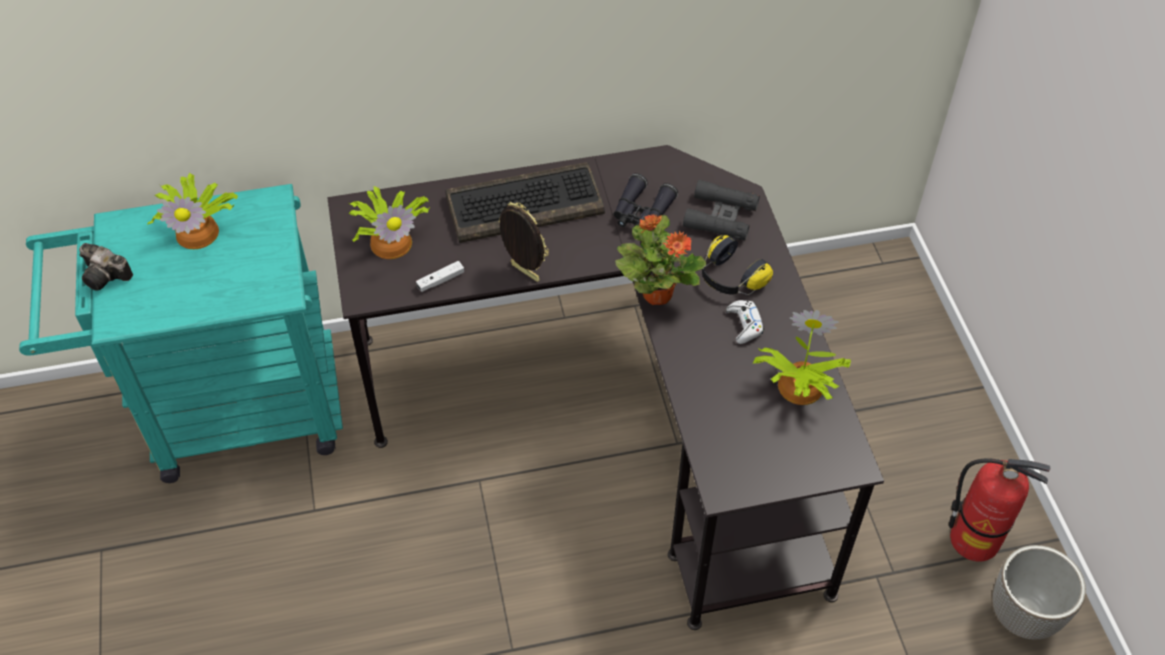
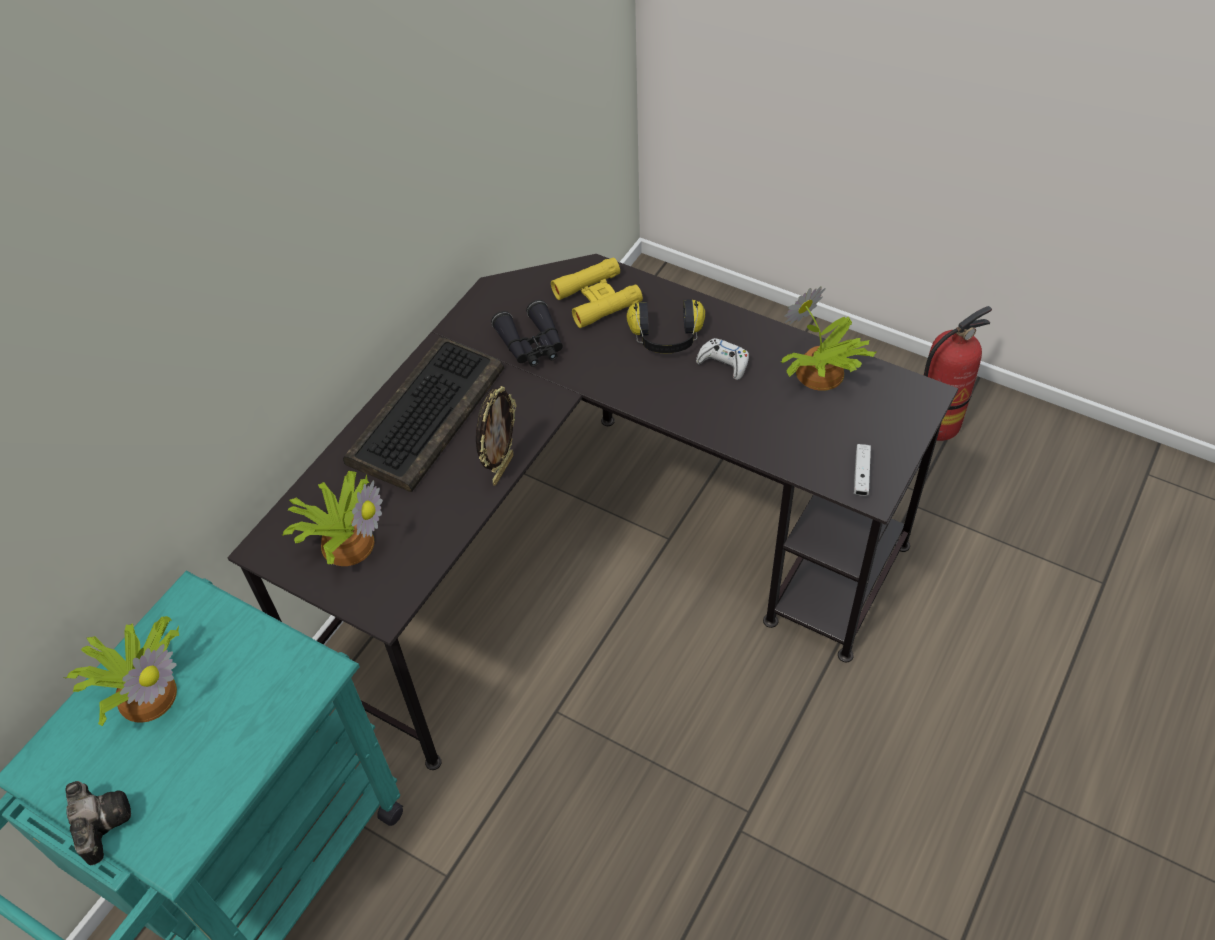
camera: 45 degrees left, 0 degrees up
camera [79,243,133,290] -> camera turned 90 degrees counterclockwise [65,781,131,865]
white game controller [416,261,464,292] -> white game controller moved to [854,444,871,496]
picture frame [499,202,549,282] -> picture frame turned 120 degrees clockwise [476,386,516,486]
potted plant [615,214,706,305] -> none
black binoculars [683,180,760,240] -> yellow binoculars [551,258,643,328]
planter [993,545,1086,640] -> none

